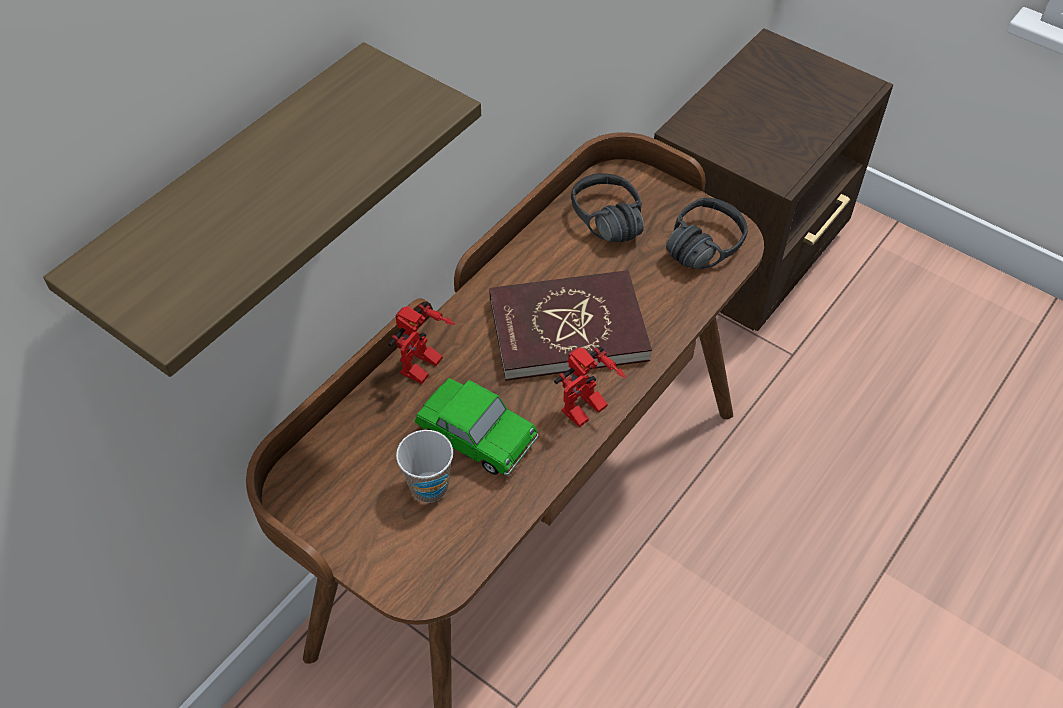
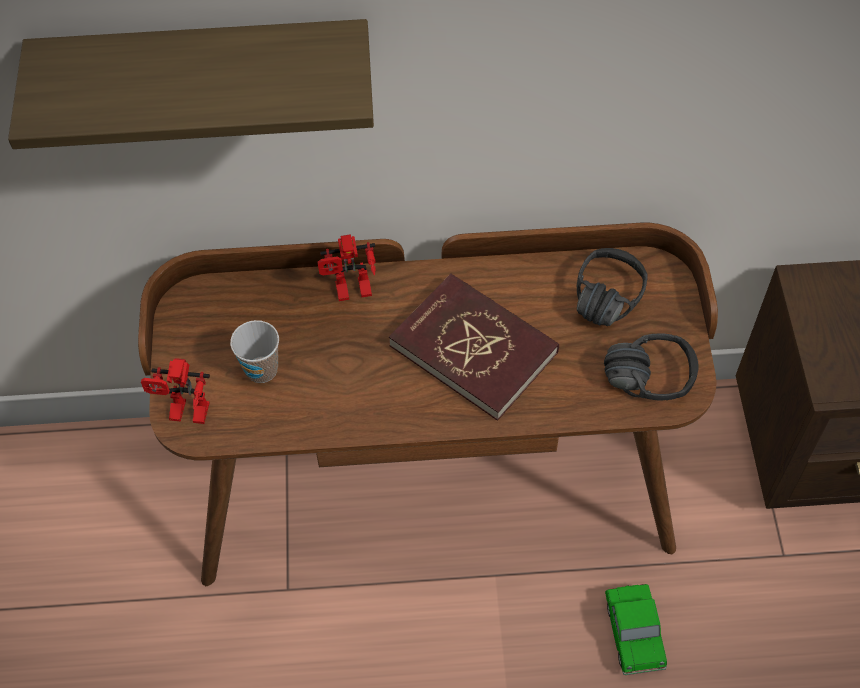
camera: 50 degrees right, 5 degrees up
toy car [415,378,538,476] -> toy car moved to [605,584,667,675]
toy robot [554,347,626,427] -> toy robot moved to [141,358,210,424]

